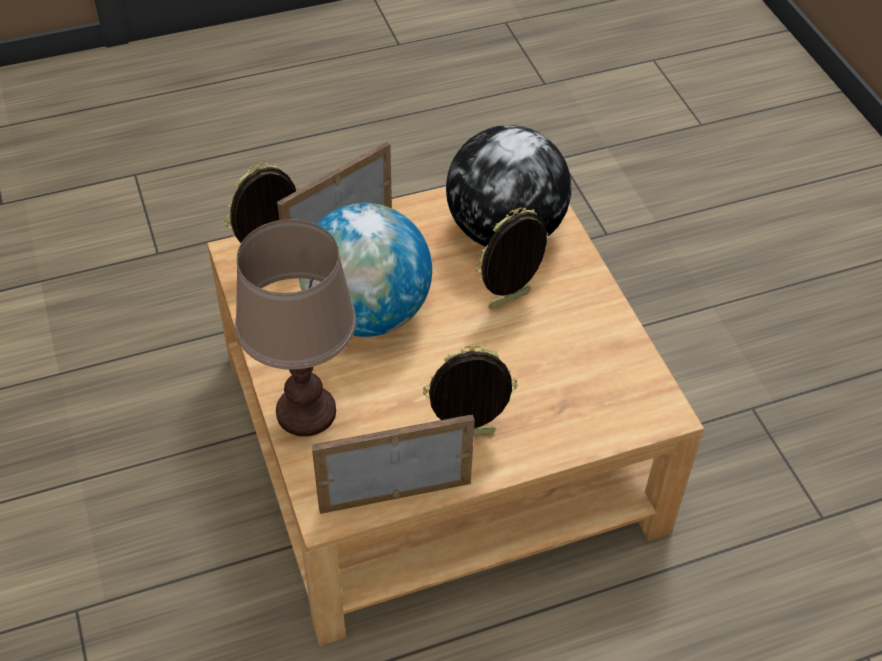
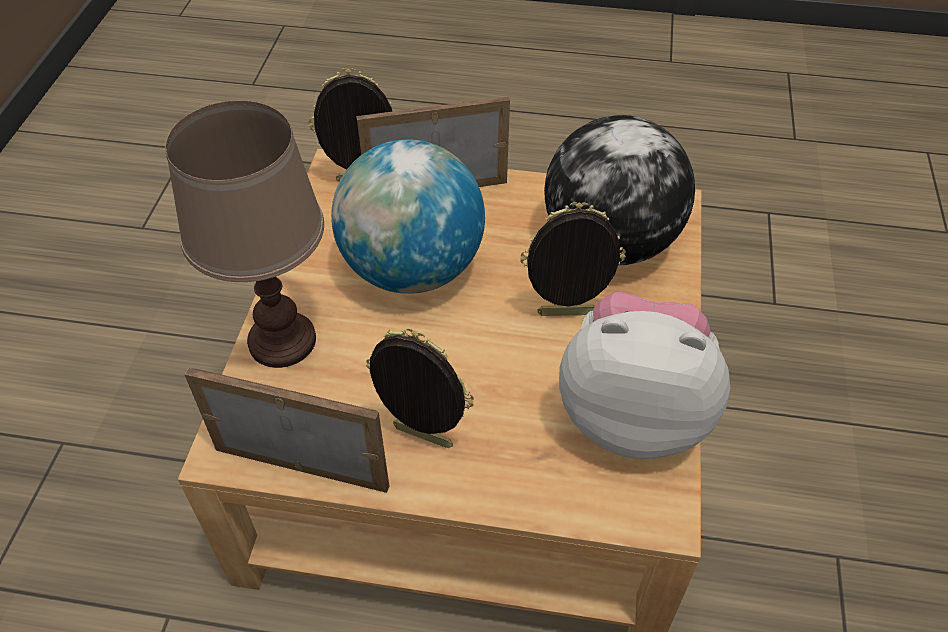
camera: 30 degrees right, 0 degrees up
none -> plush toy [559,292,730,459]

